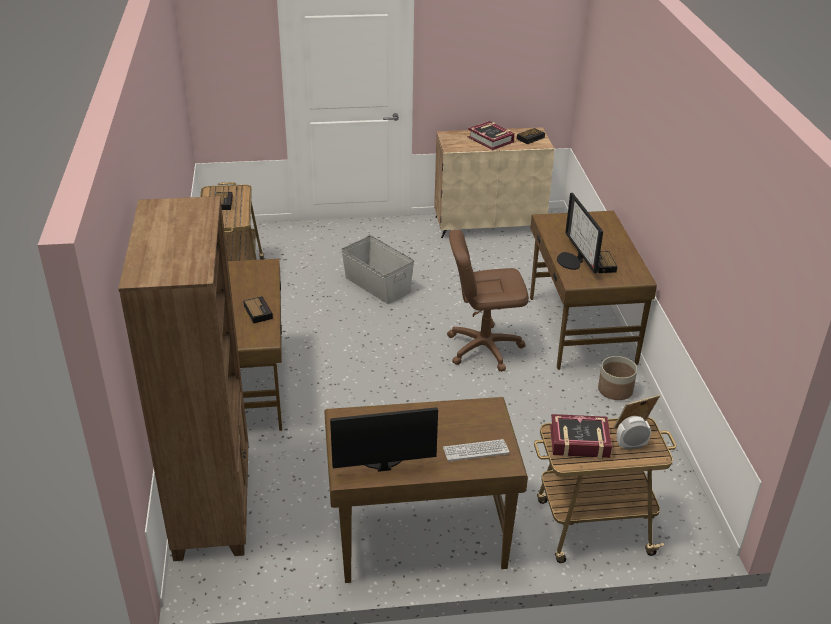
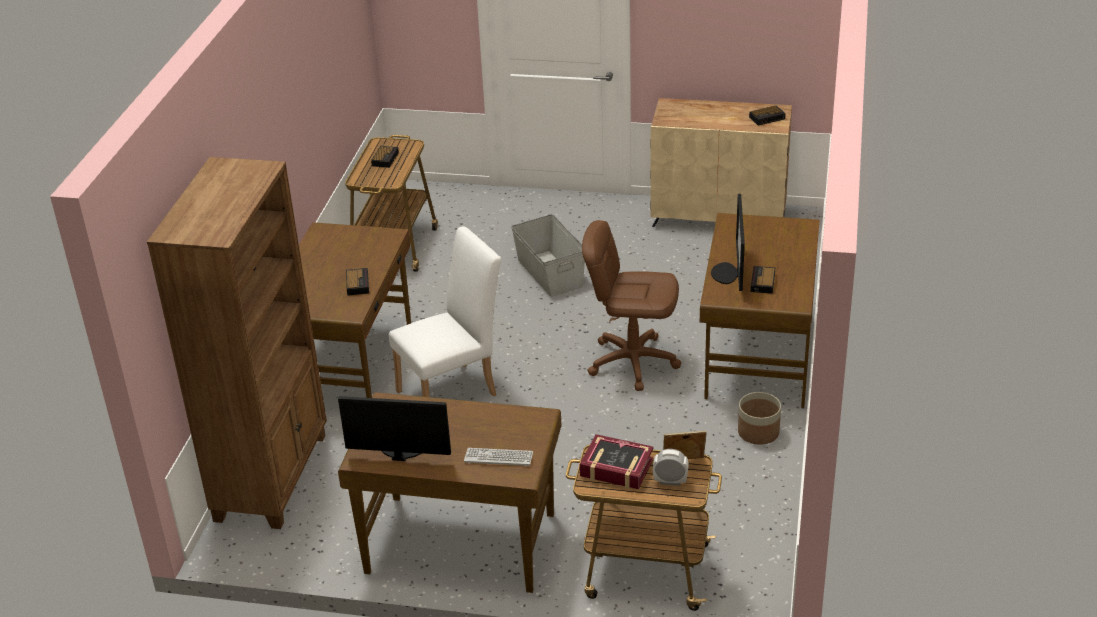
camera: 20 degrees right, 0 degrees up
book [468,121,515,150] -> none
none -> white chair [389,227,501,397]

